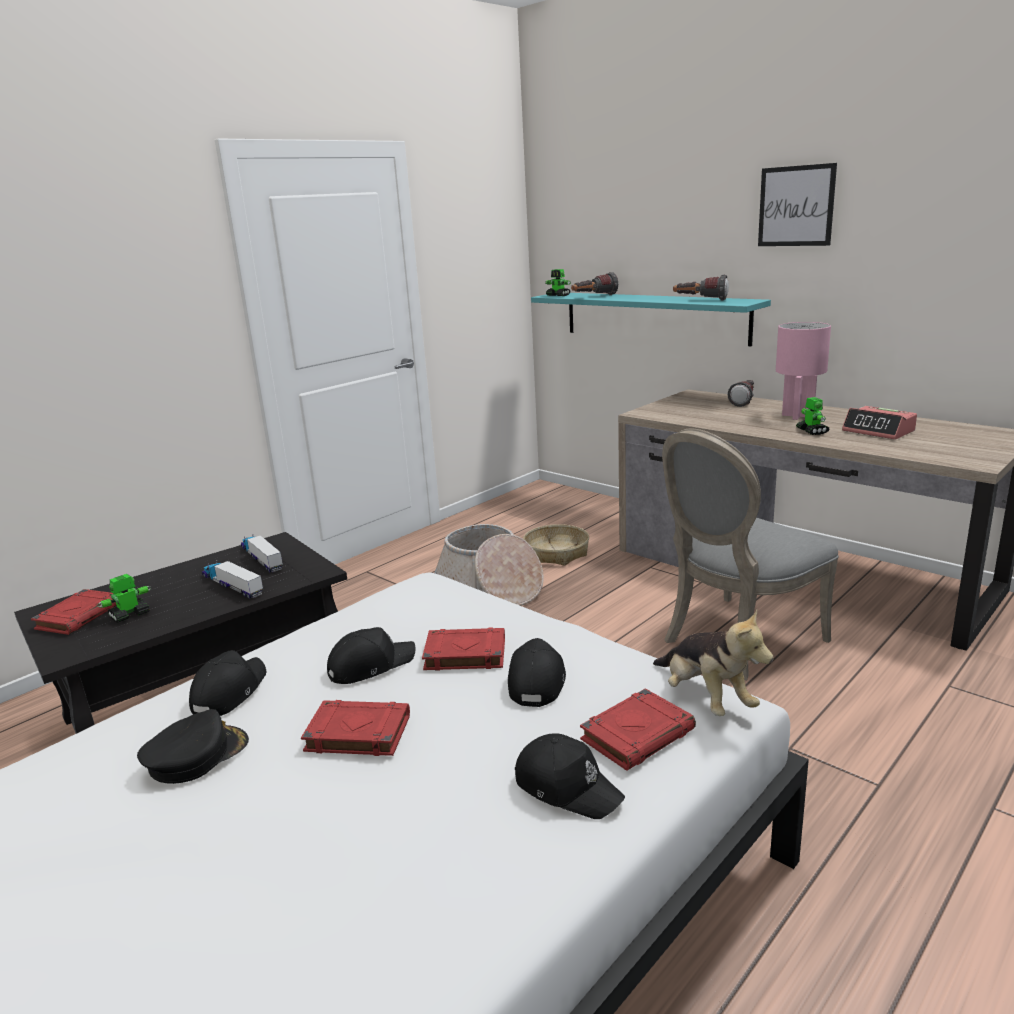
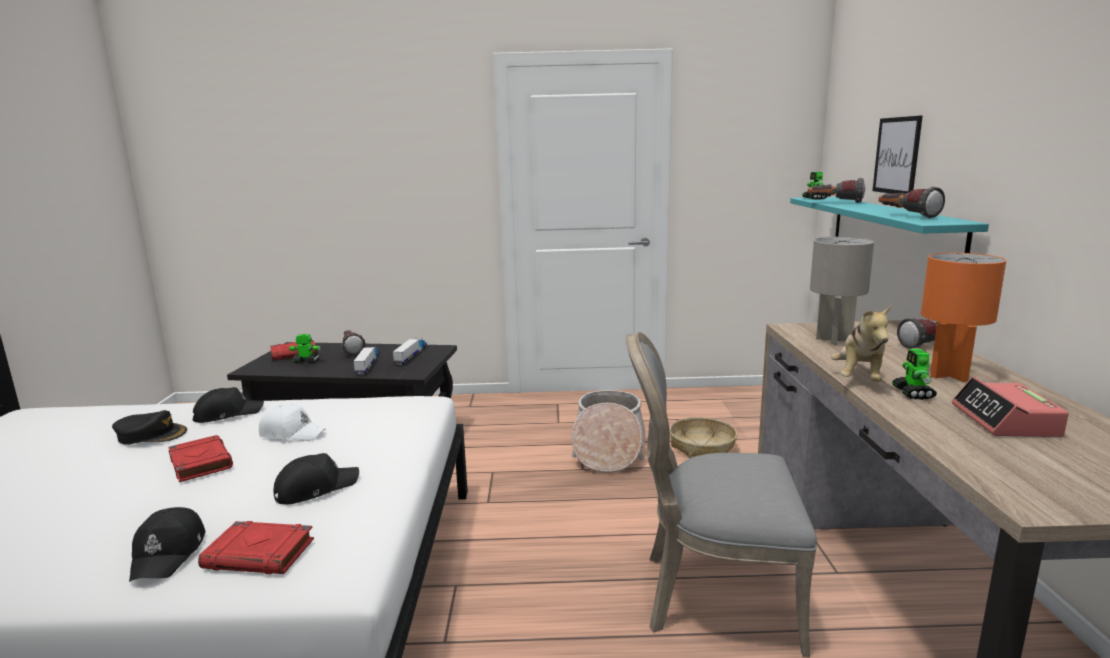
camera: 45 degrees right, 5 degrees down
black cap [327,627,416,684] -> white cap [259,404,326,441]
red book [422,627,505,671] -> none
plush toy [653,609,774,716] -> plush toy moved to [831,306,891,382]
picture [758,163,837,246] -> picture moved to [873,115,923,194]
pink table lamp [776,322,831,420] -> orange table lamp [921,253,1006,382]
toy robot [796,397,829,435] -> toy robot turned 150 degrees clockwise [892,349,937,400]
none -> flashlight [342,330,366,355]
none -> grey table lamp [810,237,874,345]

